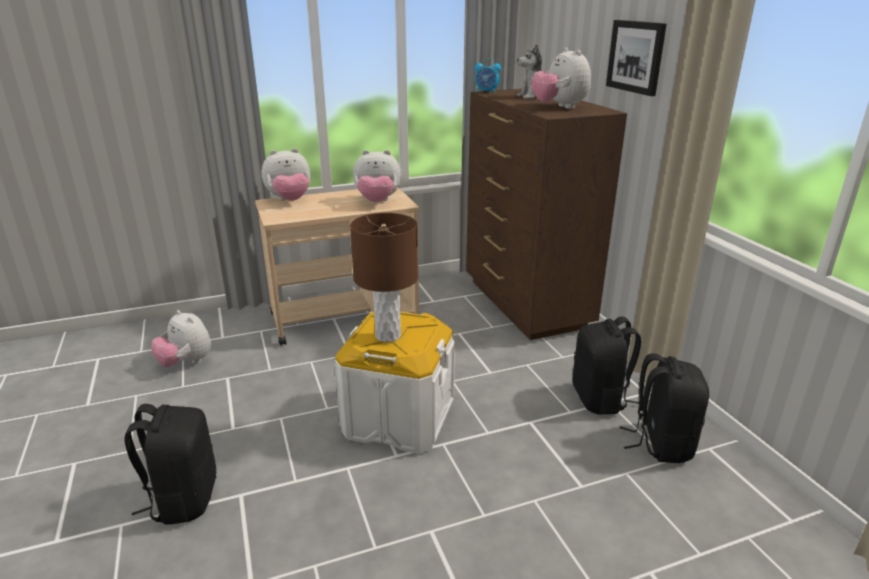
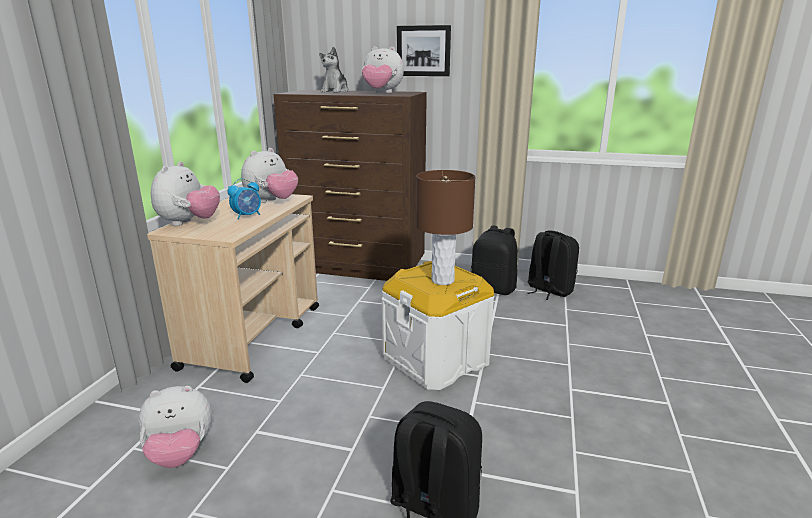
camera: 55 degrees left, 5 degrees down
alarm clock [474,58,501,93] -> alarm clock moved to [227,178,261,220]

